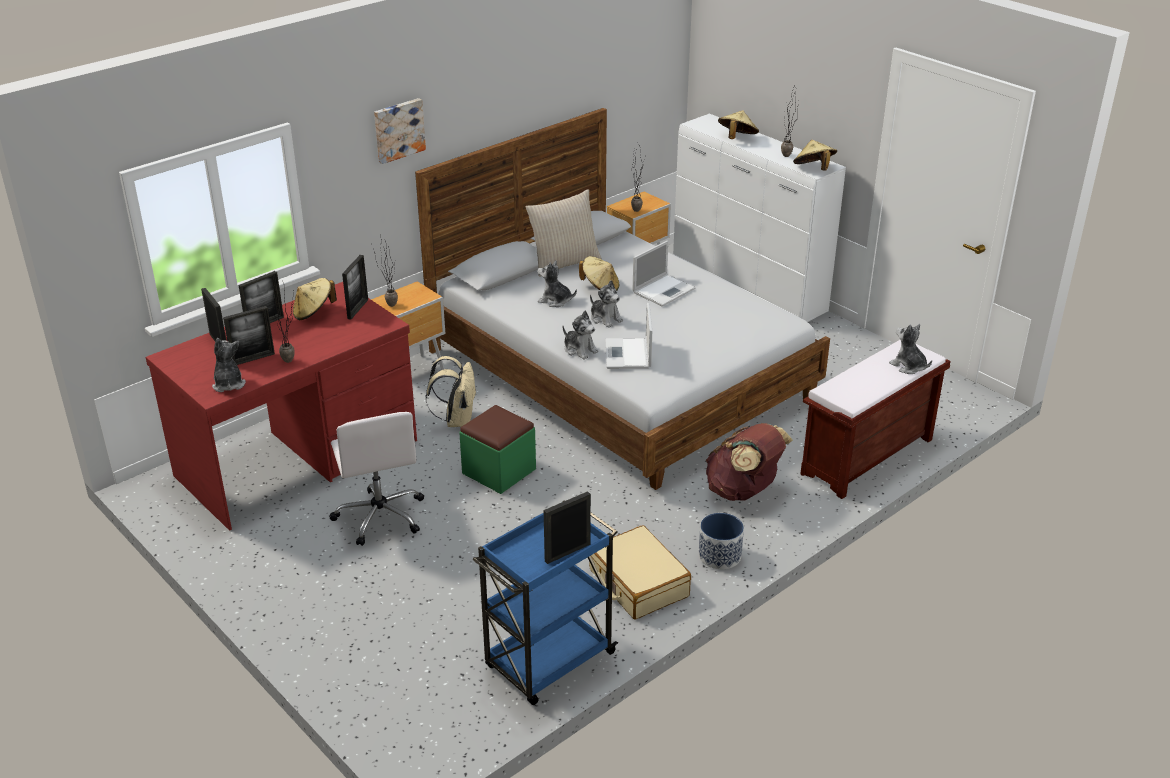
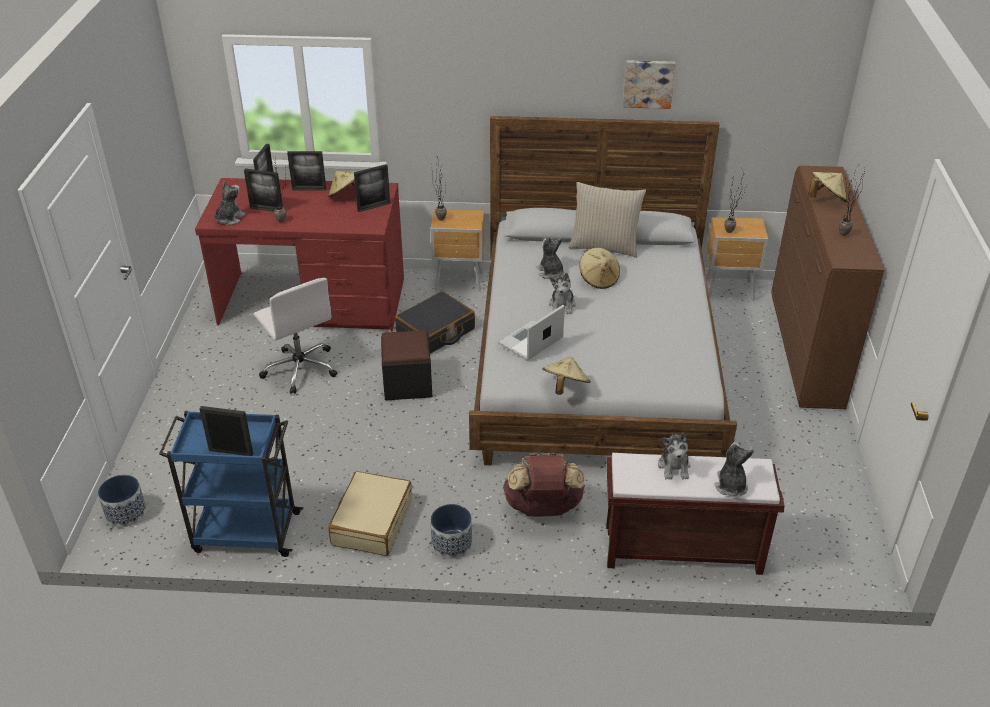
camera: 45 degrees right, 5 degrees up
white office chair [329,412,424,546] -> white office chair turned 60 degrees counterclockwise [254,278,337,394]
picture [374,98,426,164] -> picture moved to [623,60,676,109]
beige backpack [425,356,477,427] -> black suitcase [395,291,475,354]
green ottoman [459,405,536,494] -> black ottoman [381,330,432,400]
plush toy [563,311,599,360] -> plush toy moved to [658,433,691,480]
laptop [633,241,696,307] -> none
white dresser [673,113,846,322] -> brown dresser [772,166,884,409]
beige hat [793,140,837,171] -> beige hat moved to [542,357,591,395]
none -> planter [98,475,146,527]

